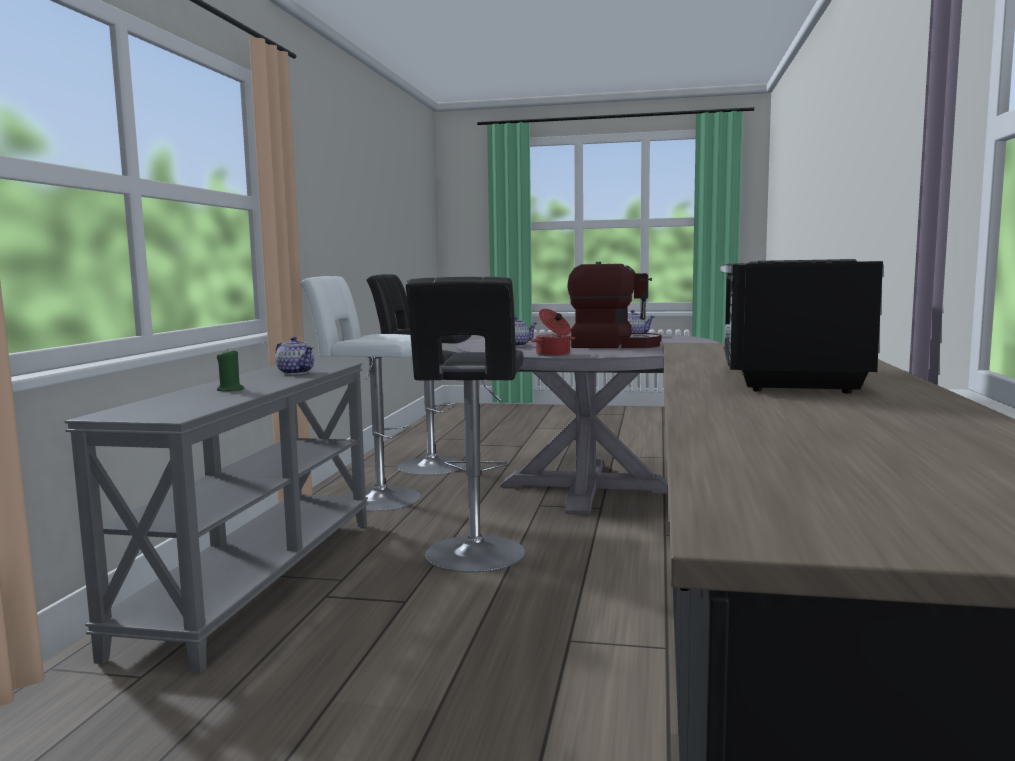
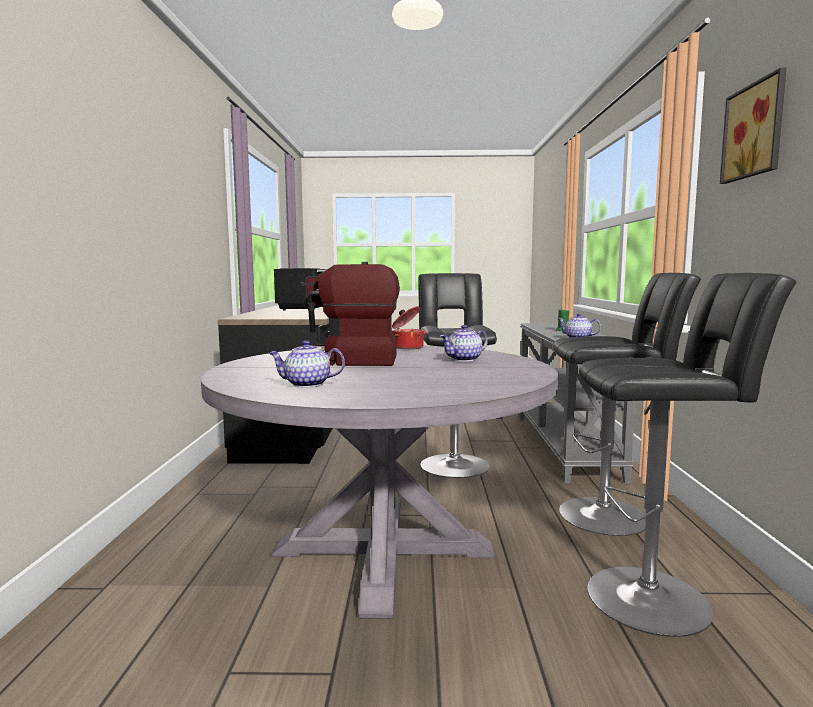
camera: 170 degrees right, 0 degrees up
white stool [300,276,421,511] -> black stool [553,273,701,536]
none -> picture [720,68,786,184]

